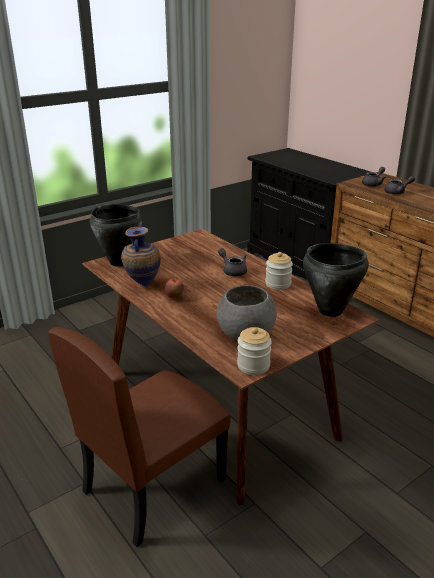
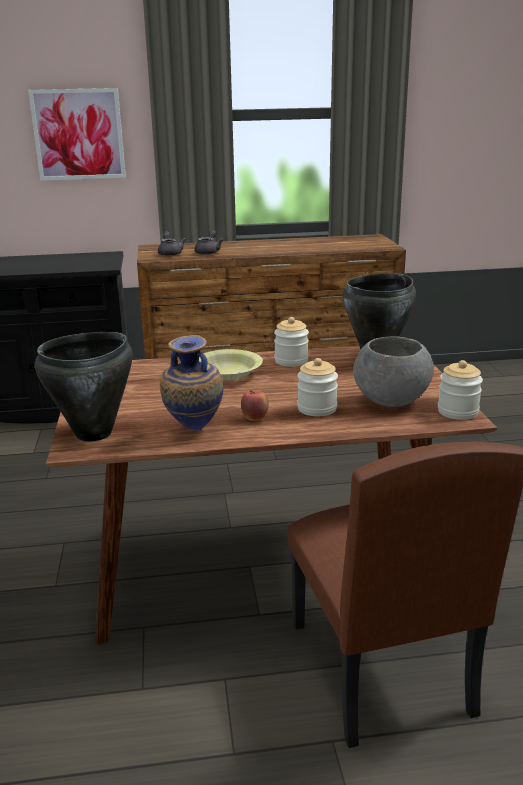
camera: 60 degrees left, 5 degrees down
grey teapot [218,248,247,276] -> yellow bowl [199,349,263,380]
none -> picture [28,88,126,181]
none -> jar [297,358,338,416]

